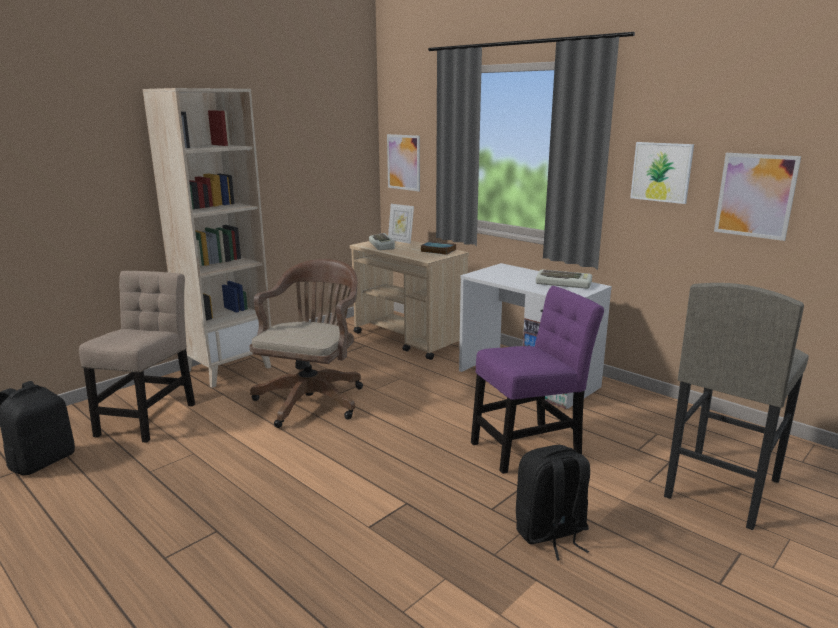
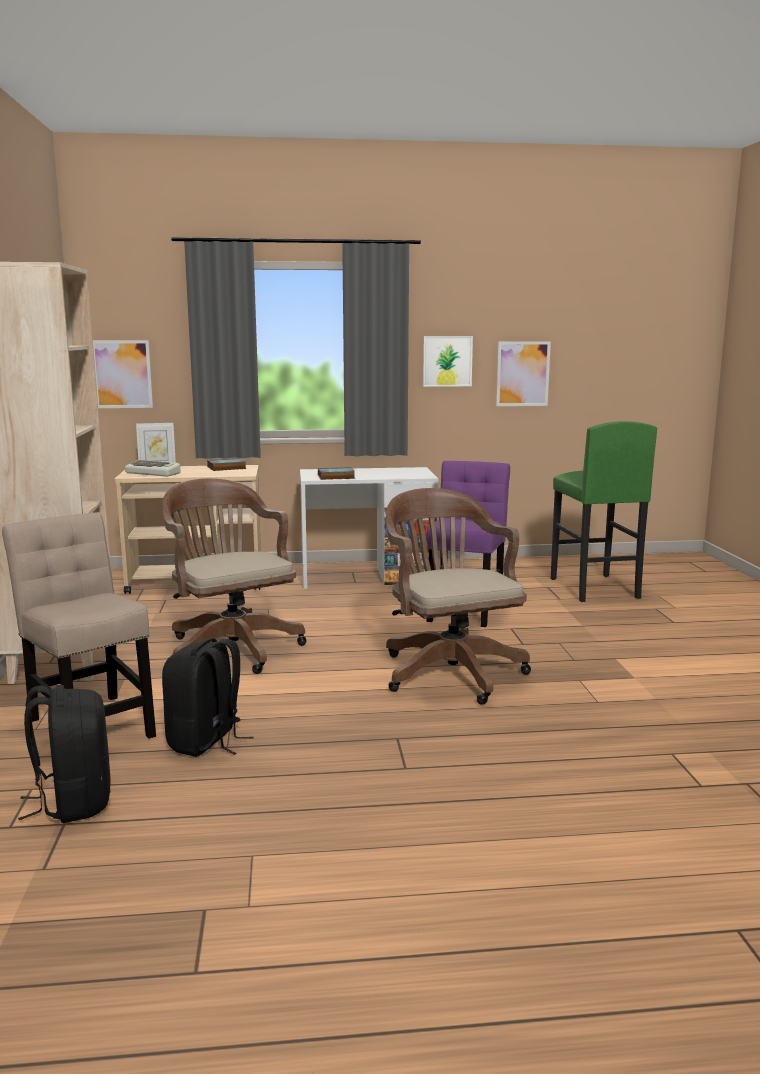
camera: 50 degrees left, 5 degrees down
black backpack [516,445,590,560] -> black backpack moved to [162,638,254,757]
keyboard [536,270,592,289] -> none
grey stool [664,283,809,530] -> green stool [551,421,657,602]
none -> book [318,467,355,480]
none -> brown office chair [386,488,531,705]

